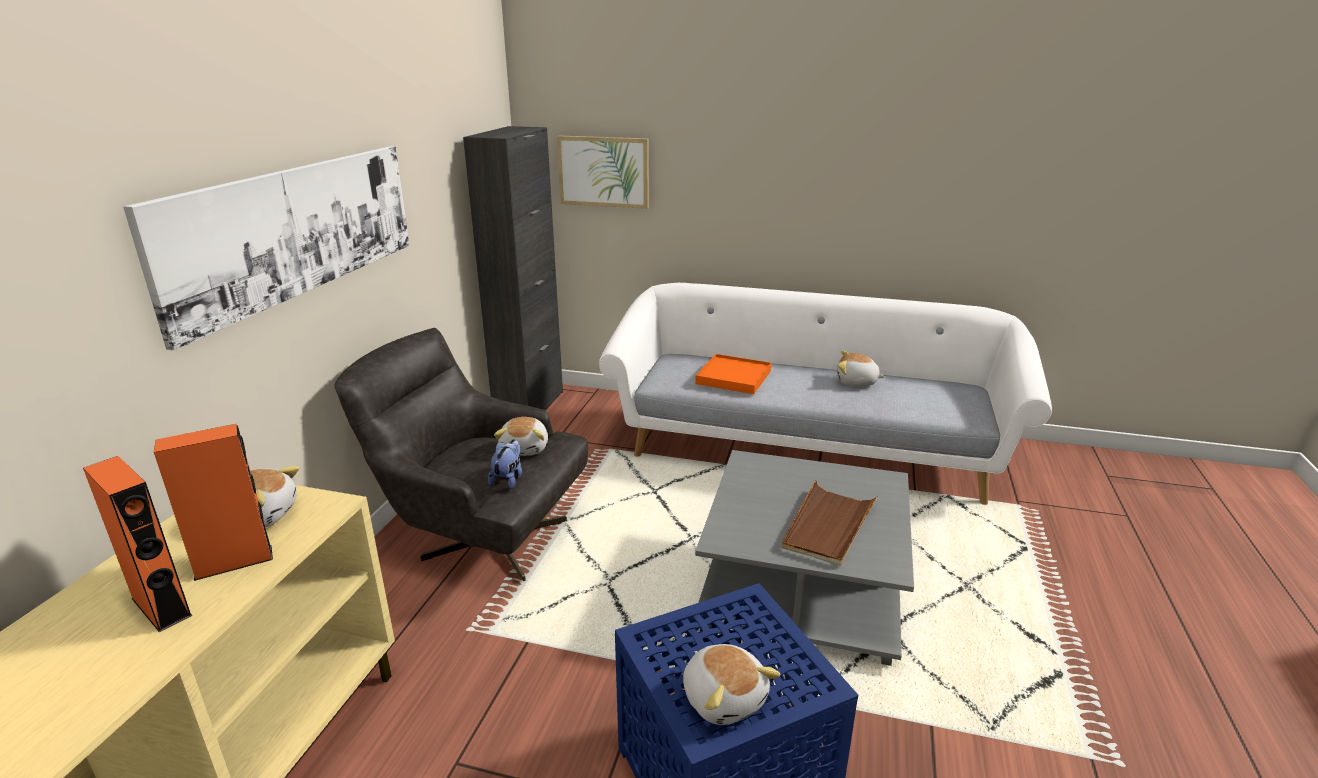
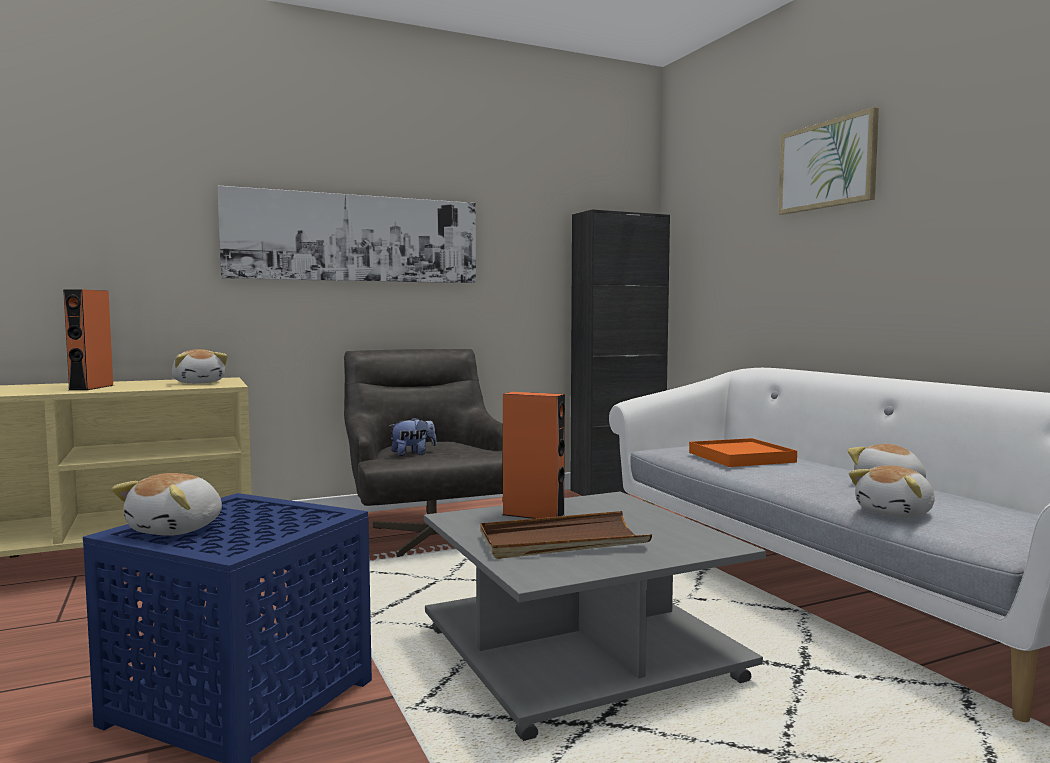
camera: 50 degrees right, 20 degrees down
orange speaker [154,424,273,581] -> orange speaker moved to [503,392,565,519]
plush toy [494,417,548,456] -> plush toy moved to [849,465,935,518]
picture [557,135,649,209] -> picture moved to [778,107,879,215]

